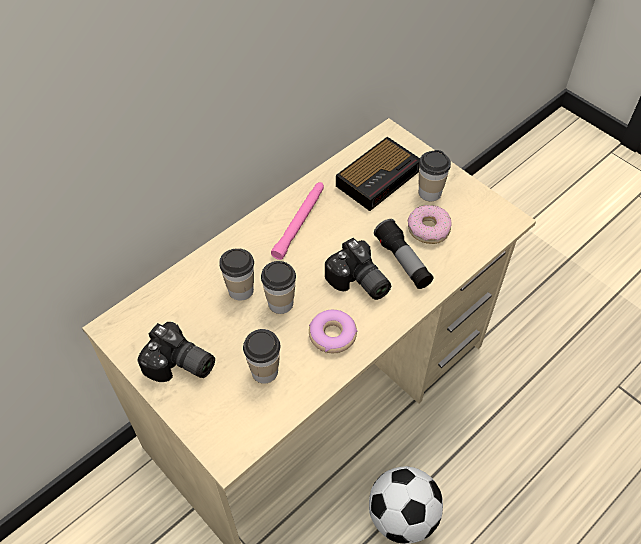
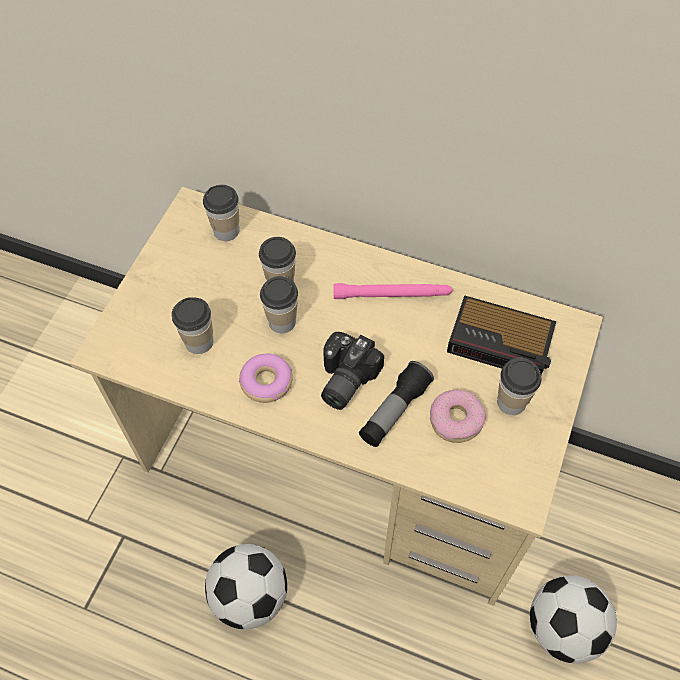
camera: 65 degrees right, 5 degrees up
camera [137,322,215,382] -> none
none -> cup [203,185,239,241]
none -> football [530,575,617,664]

